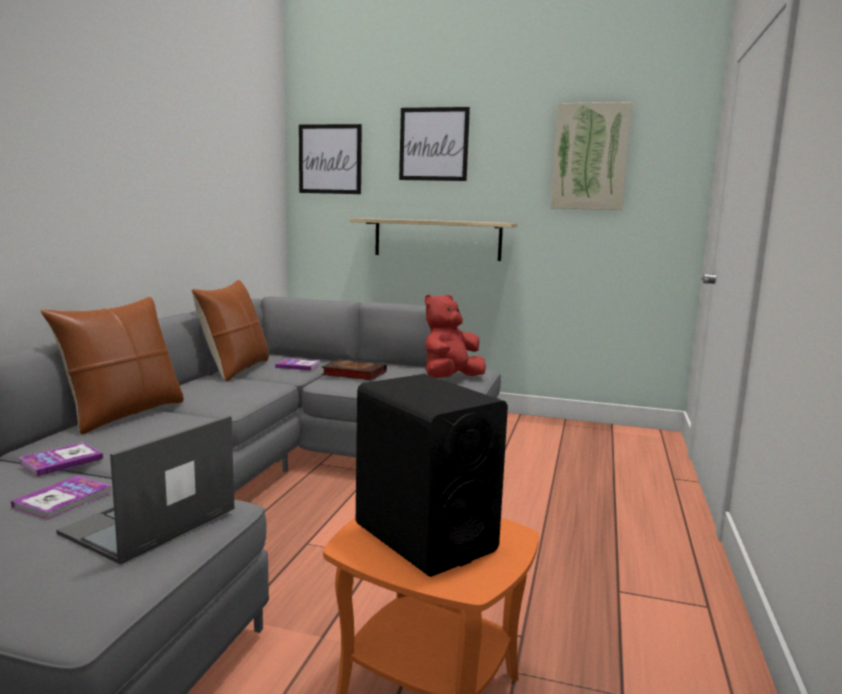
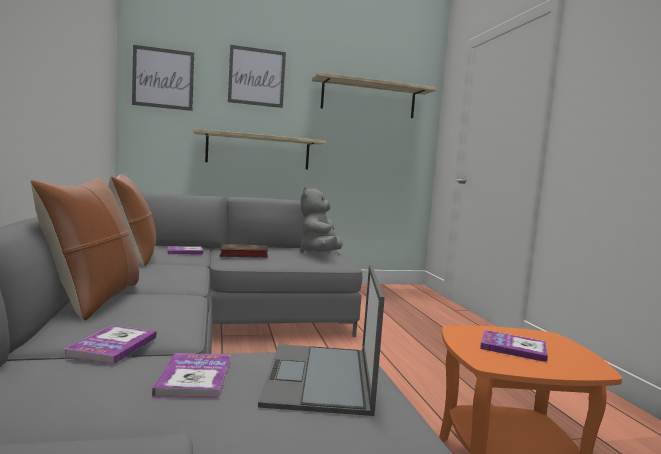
camera: 30 degrees left, 5 degrees down
black speaker [356,374,508,577] -> book [480,330,548,362]
red plush toy [425,294,486,378] -> grey plush toy [300,187,343,252]
picture [551,102,632,210] -> shelf [312,72,437,118]

